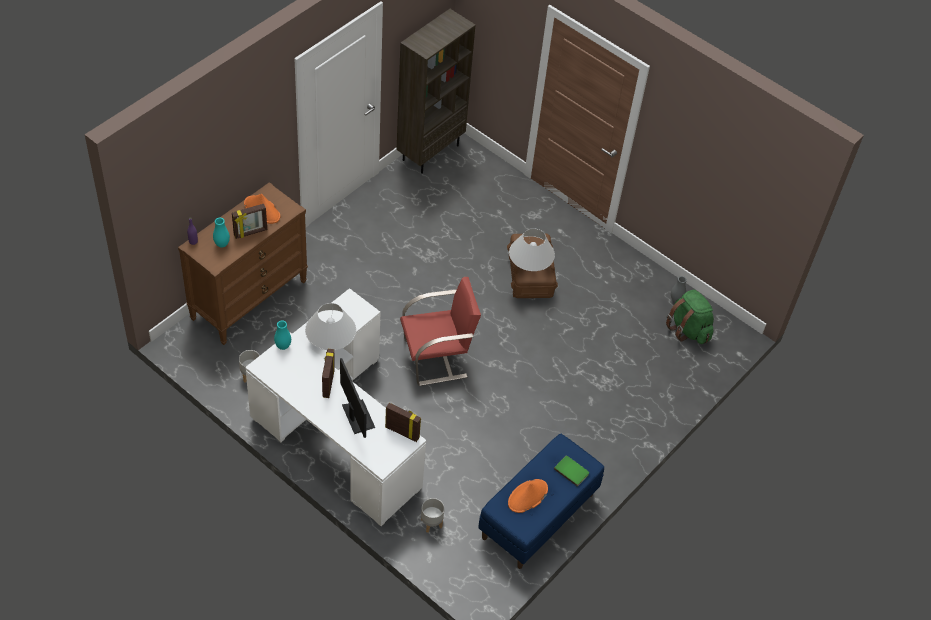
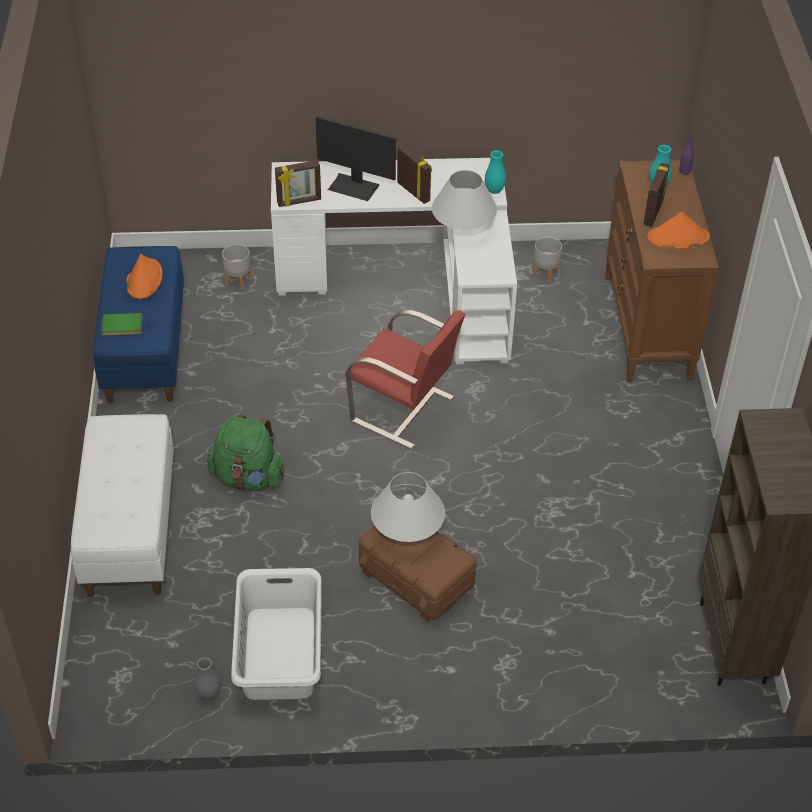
camera: 140 degrees right, 5 degrees down
red chair [400,277,481,386] -> red chair turned 90 degrees counterclockwise [345,310,465,449]
green backpack [666,290,714,344] -> green backpack moved to [207,415,285,491]
none -> white bench [71,414,174,597]
none -> white laundry basket [231,568,322,700]

